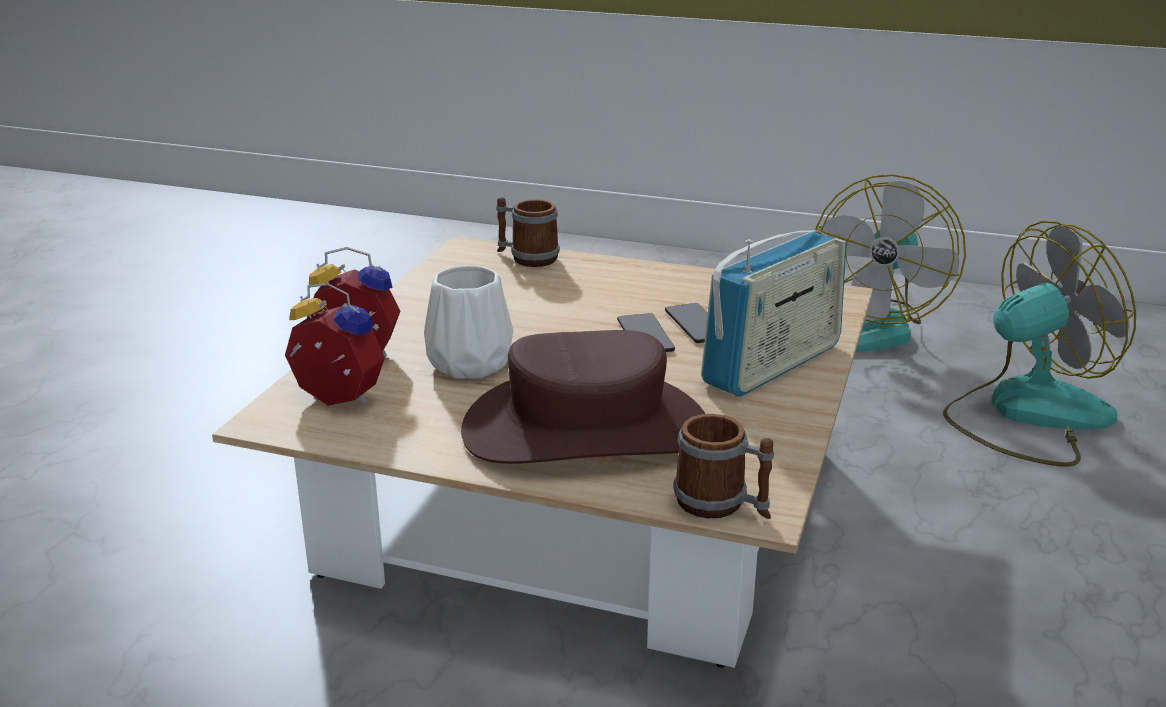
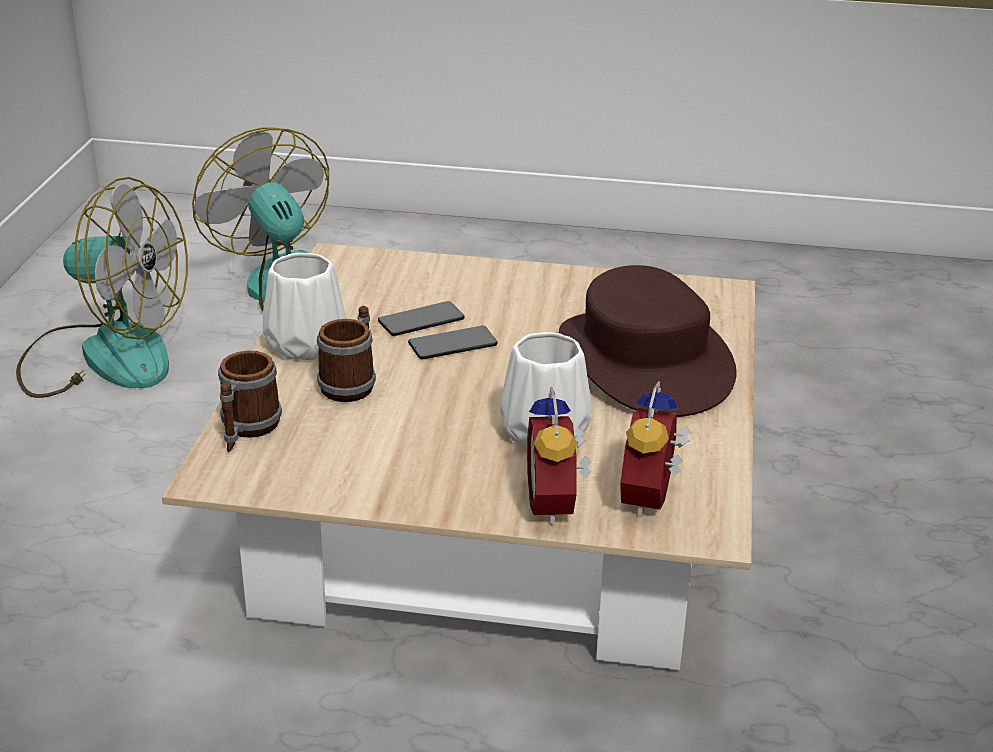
camera: 100 degrees left, 5 degrees up
mug [673,414,774,519] -> mug moved to [317,306,376,402]
radio [701,230,846,396] -> none
none -> white vase [263,253,346,360]

